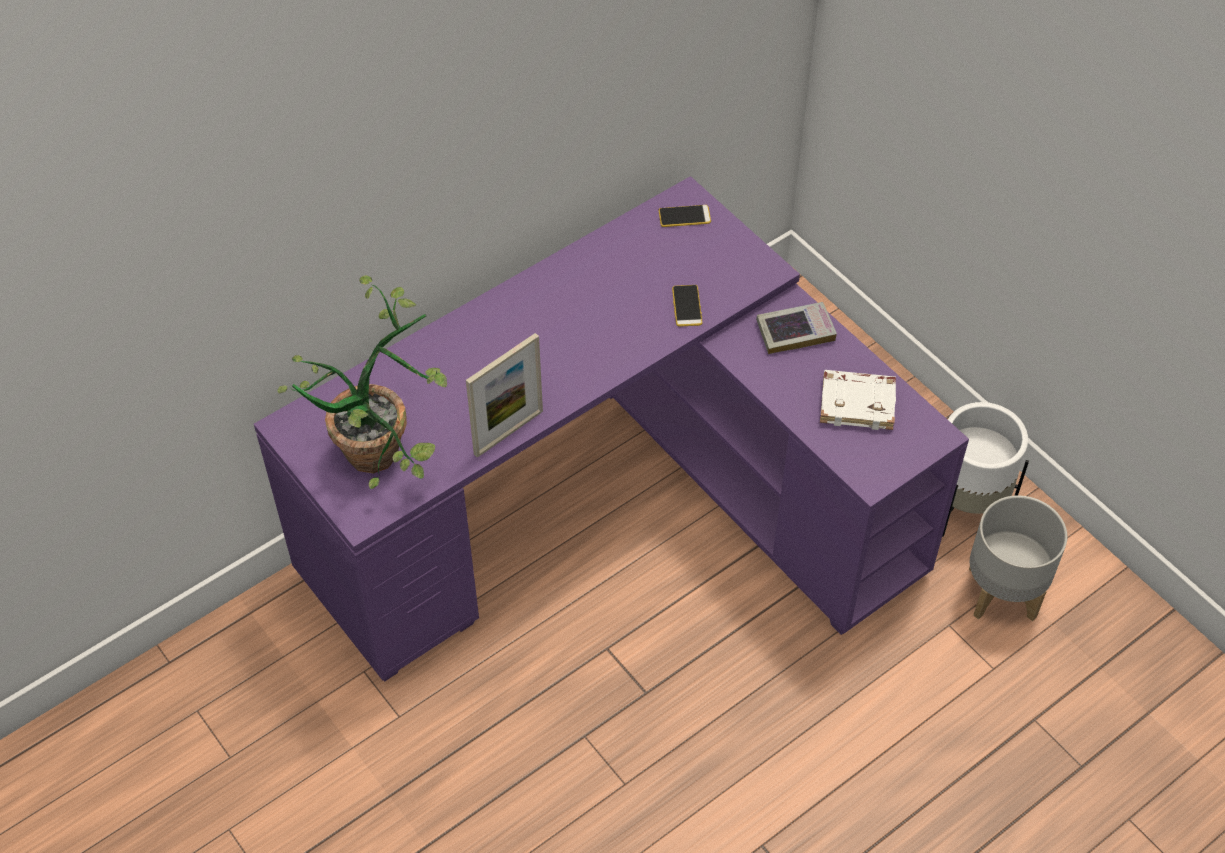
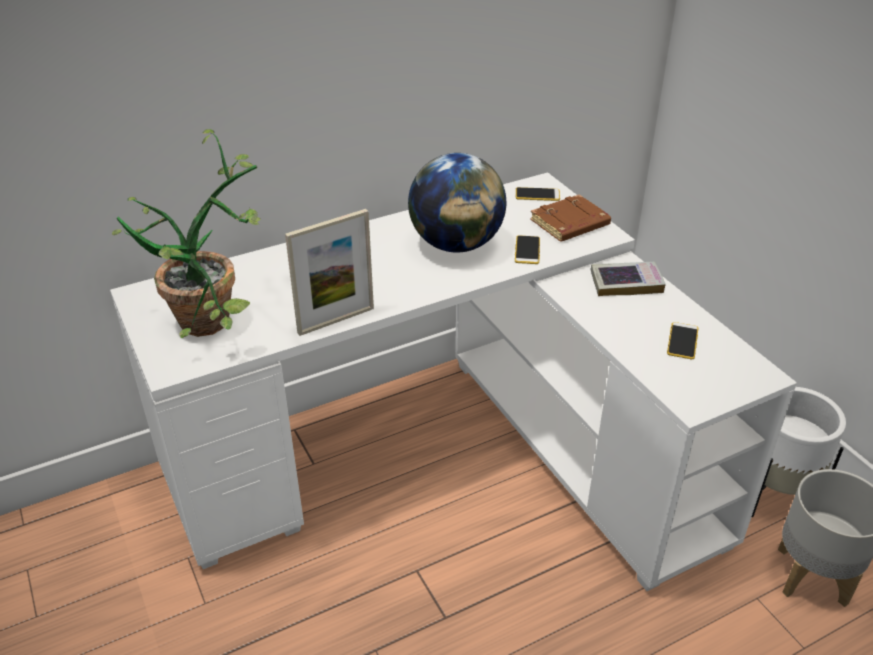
camera: 10 degrees right, 15 degrees down
purple desk [254,176,969,682] -> white desk [110,172,797,591]
white book [820,370,896,430] -> phone [667,322,698,359]
none -> globe [408,153,506,253]
none -> brown book [530,194,611,242]

